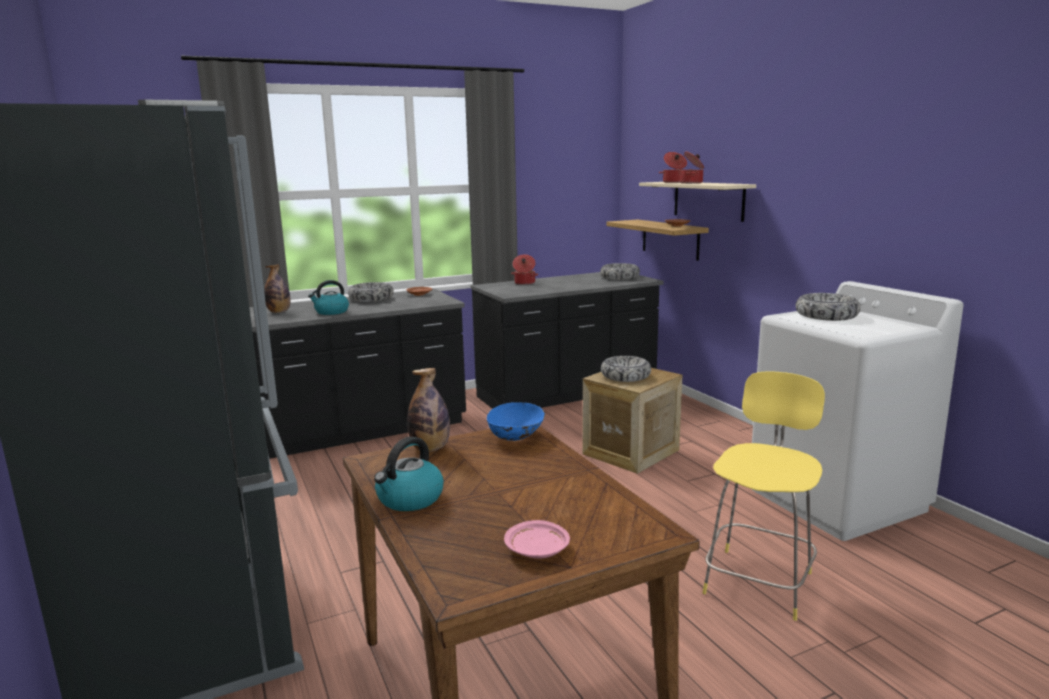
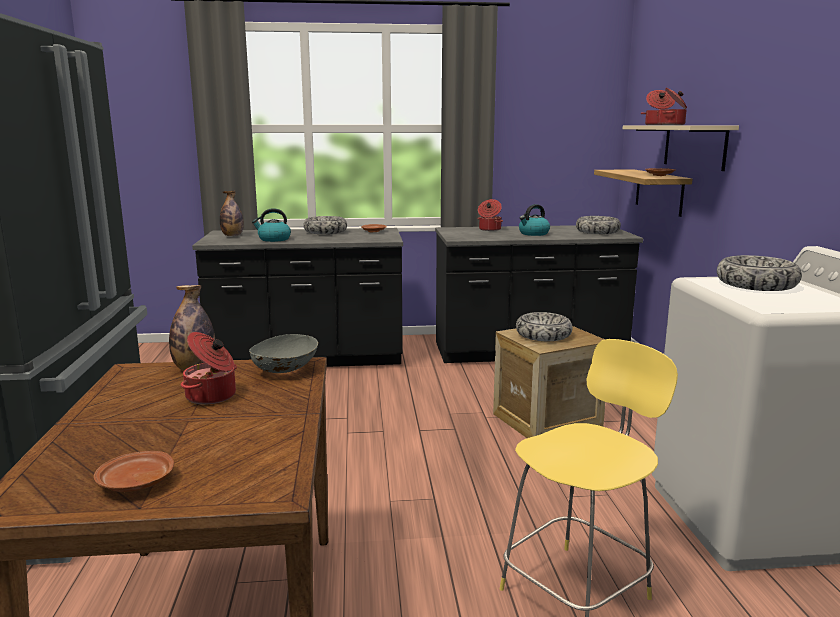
camera: 20 degrees right, 0 degrees up
kettle [374,436,444,511] -> kettle moved to [519,204,550,236]
blue bowl [487,402,545,441] -> grey bowl [249,334,318,373]
pink plate [504,520,570,559] -> brown plate [94,451,174,492]
none -> cooking pot [181,332,237,405]

